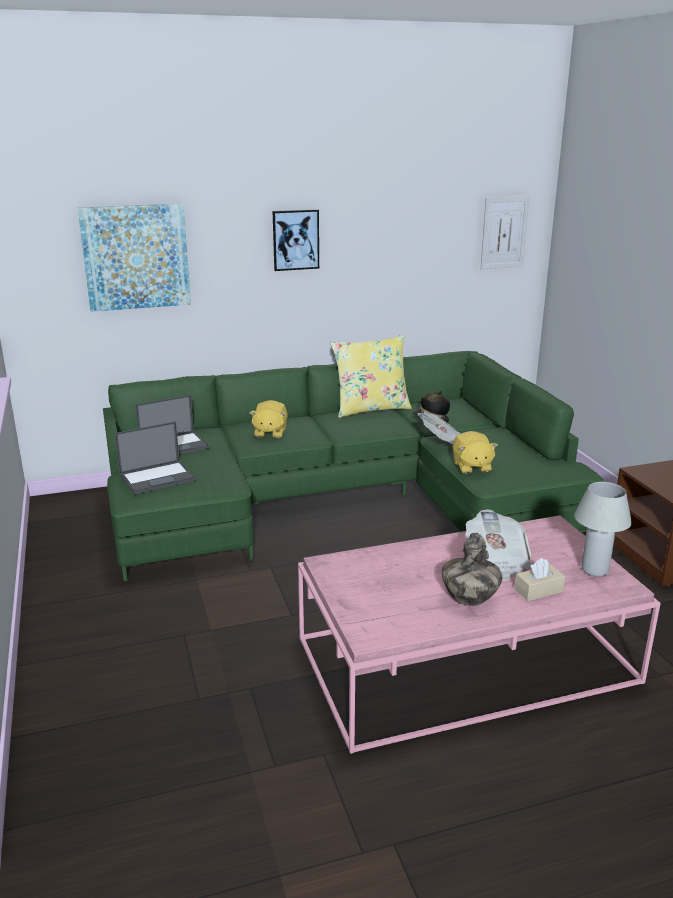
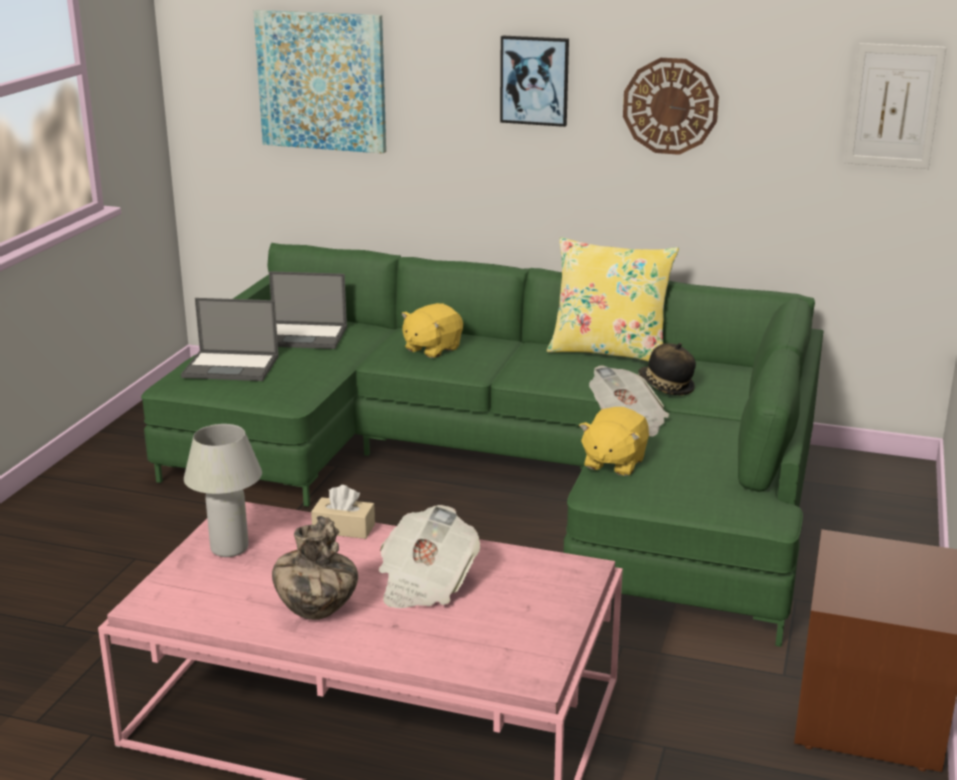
camera: 35 degrees right, 0 degrees up
beige tissue box [515,558,565,601] -> beige tissue box moved to [311,485,375,539]
white table lamp [574,482,632,577] -> white table lamp moved to [184,424,262,557]
none -> wall clock [623,58,719,155]

